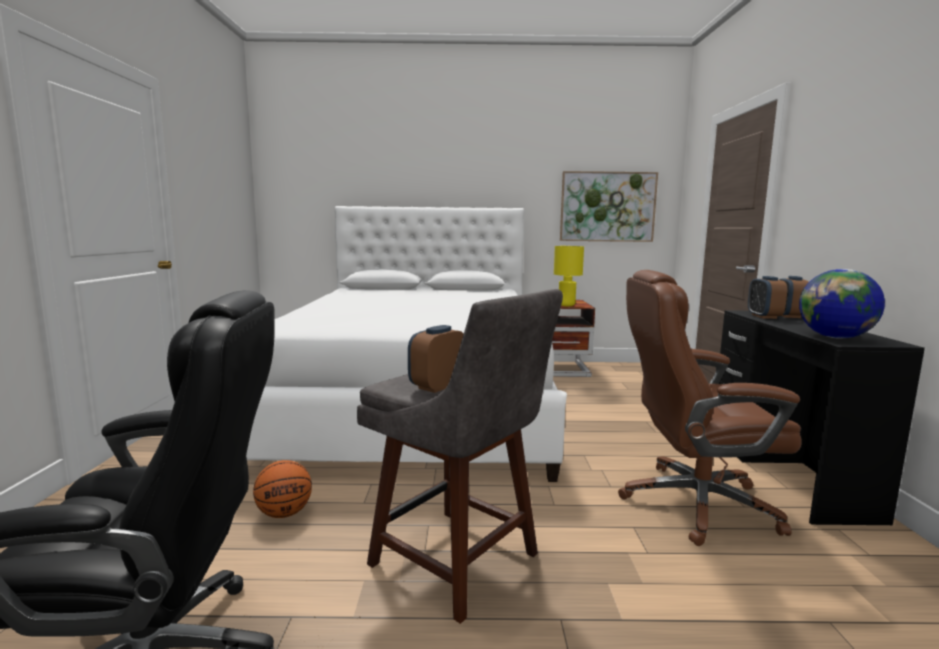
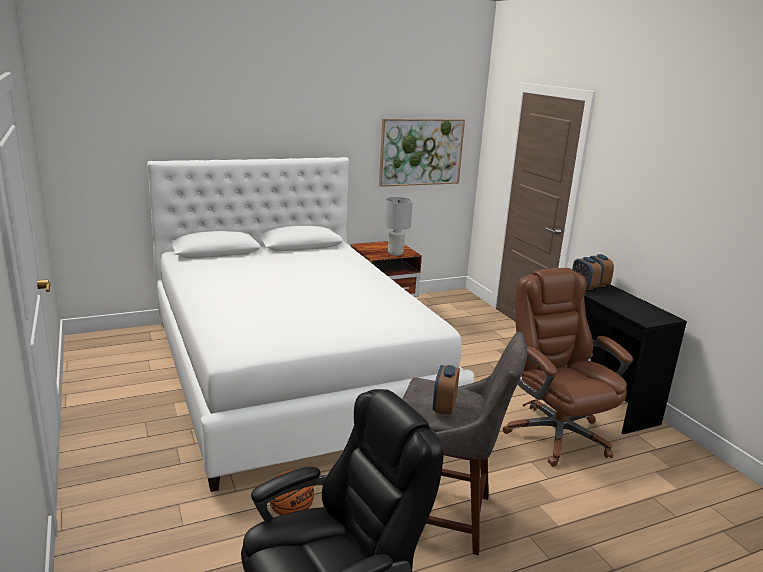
camera: 25 degrees left, 10 degrees up
yellow table lamp [554,245,584,306] -> grey table lamp [384,197,413,256]
brown office chair [618,270,802,546] -> brown office chair turned 90 degrees clockwise [503,268,633,467]
globe [799,269,885,339] -> none

